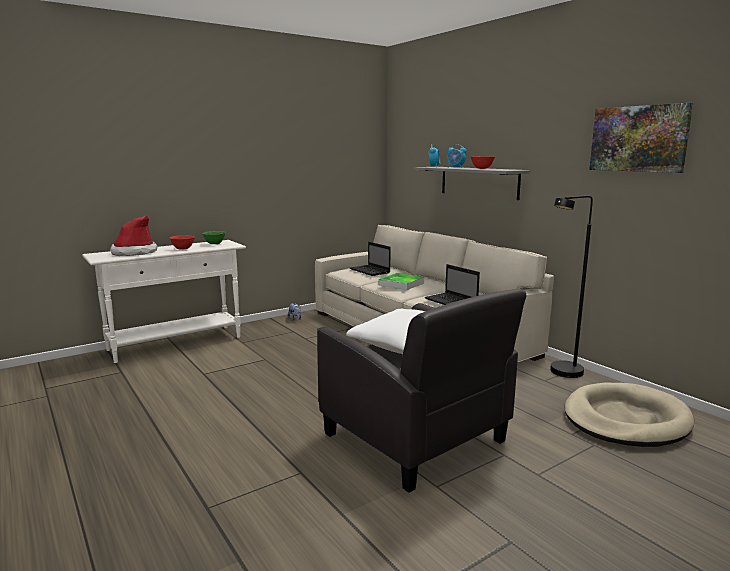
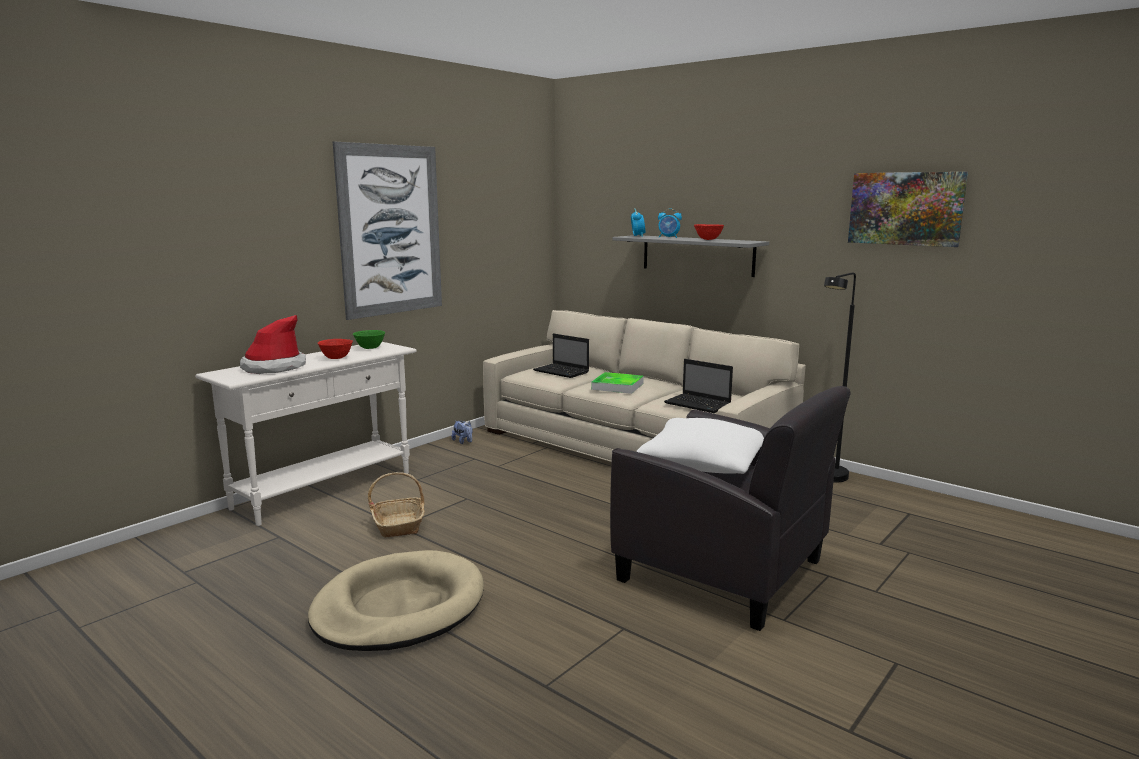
camera: 15 degrees left, 0 degrees up
beige dog bed [564,383,694,447] -> beige dog bed moved to [308,550,484,651]
none -> picture [333,142,442,320]
none -> basket [368,472,425,538]

